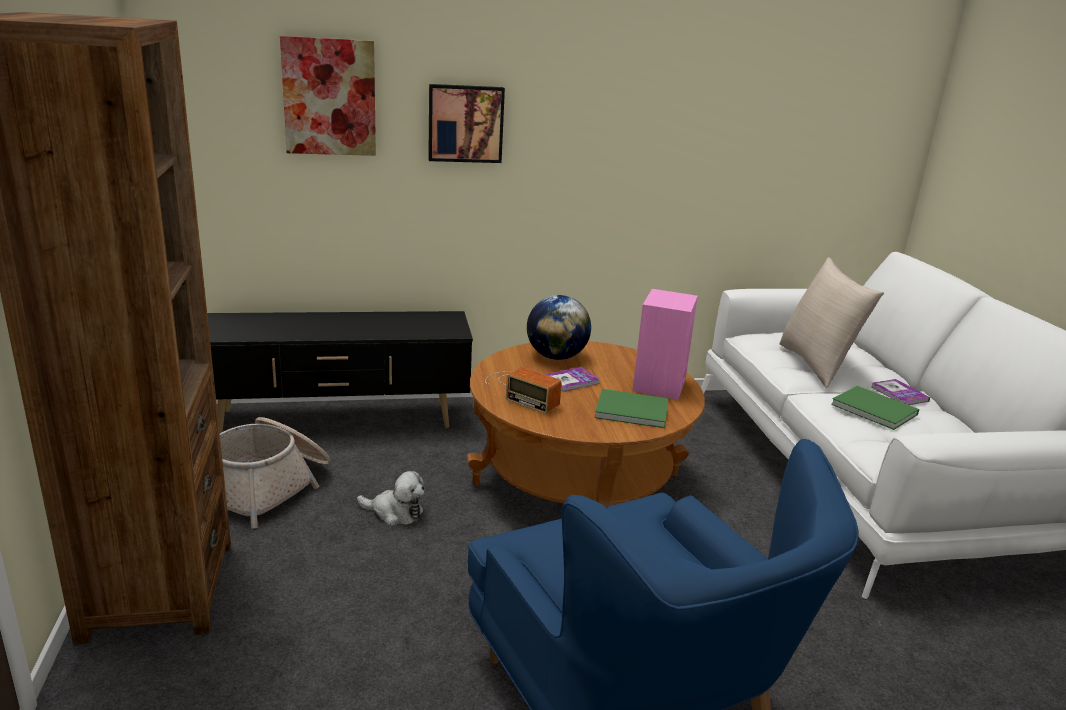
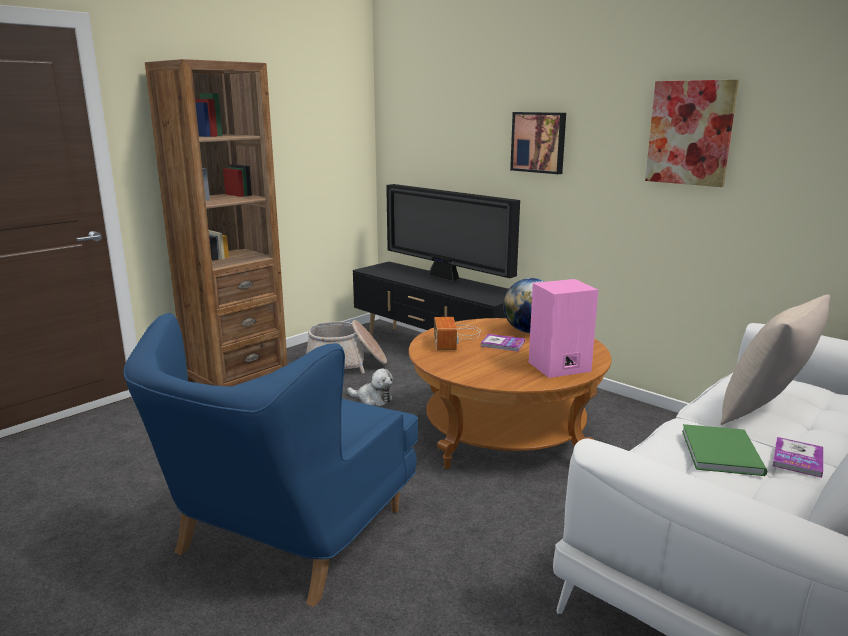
camera: 55 degrees right, 5 degrees down
picture [280,36,376,156] -> picture moved to [645,80,739,187]
plush toy [357,471,425,526] -> plush toy turned 45 degrees counterclockwise [347,368,393,406]
green book [595,389,668,428] -> none
none -> television [386,184,520,282]

